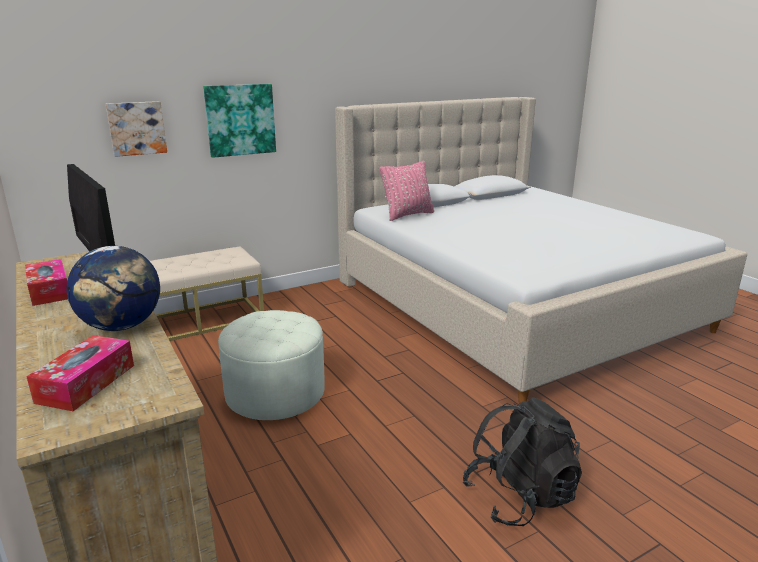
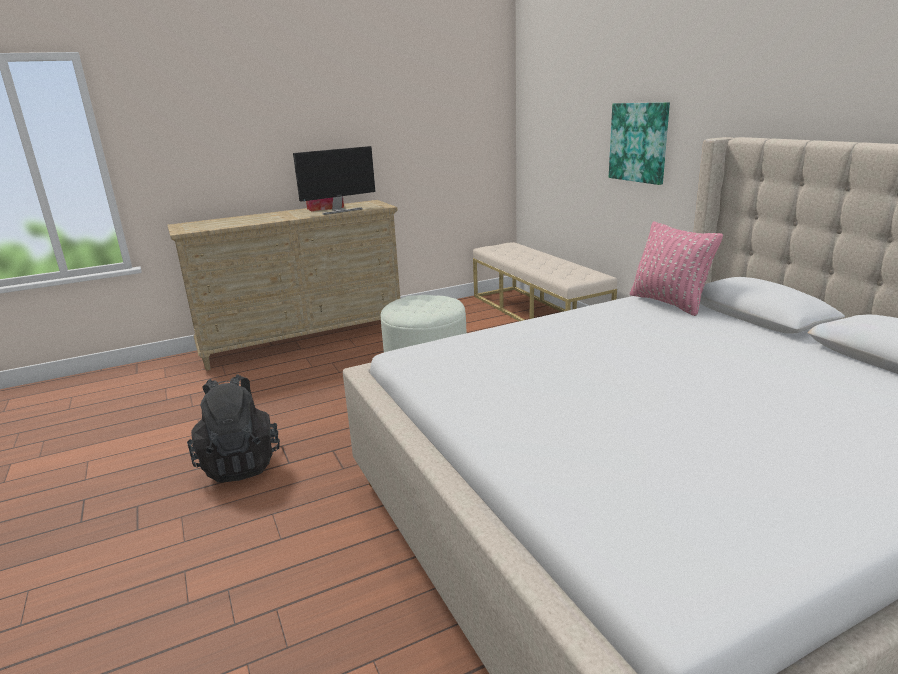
camera: 95 degrees right, 0 degrees up
tissue box [26,335,134,411] -> none
globe [66,246,160,331] -> none
picture [106,101,167,157] -> none

